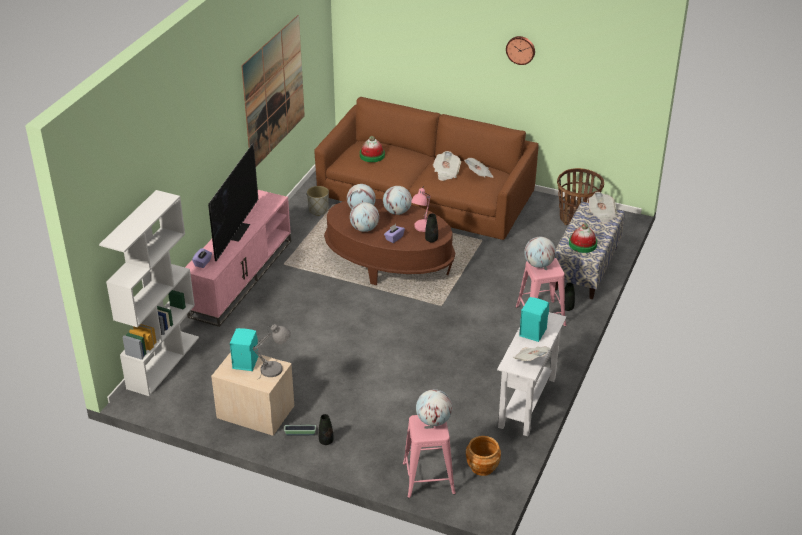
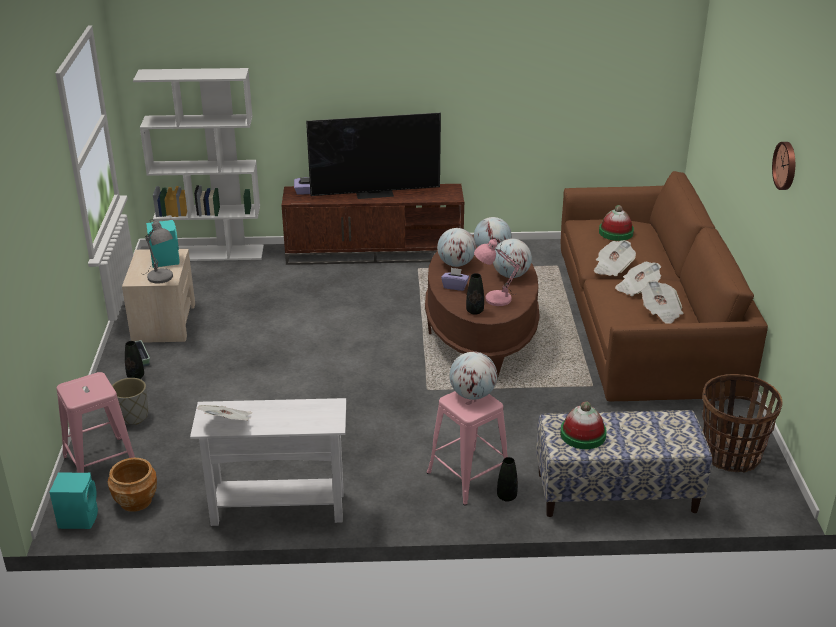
camera: 65 degrees right, 5 degrees down
pink tv stand [185,190,291,327] -> brown tv stand [282,184,464,265]
picture [241,15,305,167] -> none
grey planter [307,186,329,216] -> grey planter moved to [112,378,148,425]
globe [416,389,452,426] -> none
turquoise speaker [519,297,549,342] -> turquoise speaker moved to [50,472,98,529]
newspaper [589,192,617,224] -> newspaper moved to [594,240,636,276]

